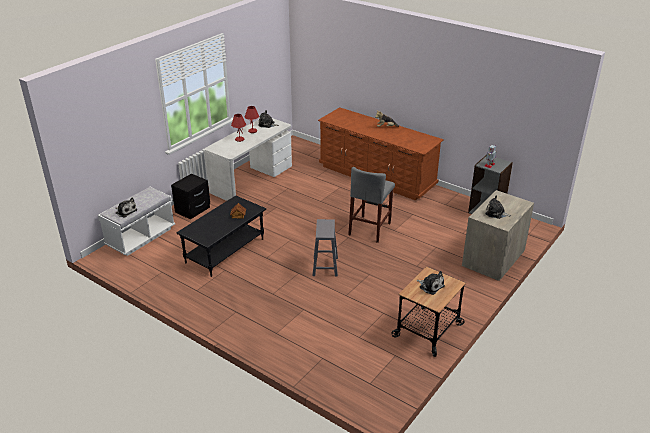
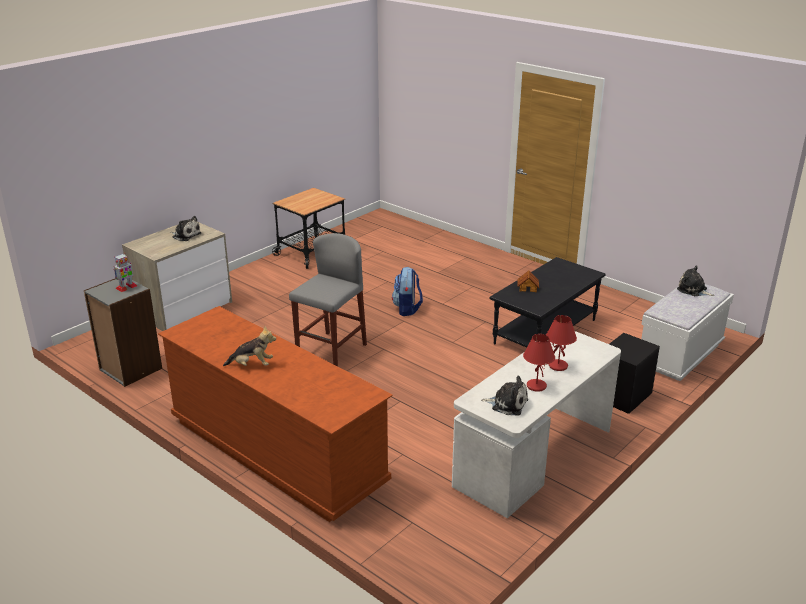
camera: 175 degrees left, 5 degrees down
grey stool [312,219,338,277] -> backpack [392,267,423,316]
plush toy [416,271,445,295] -> none

